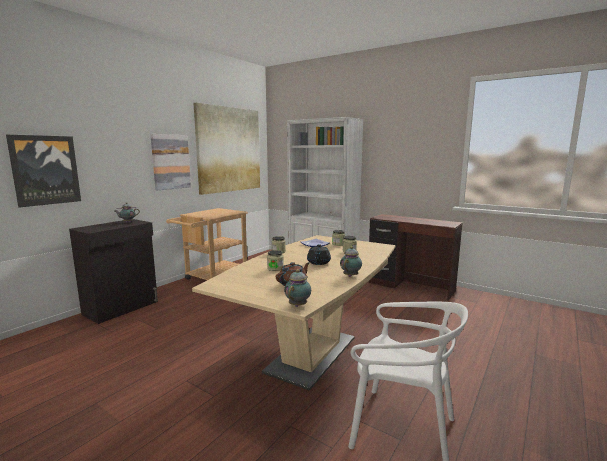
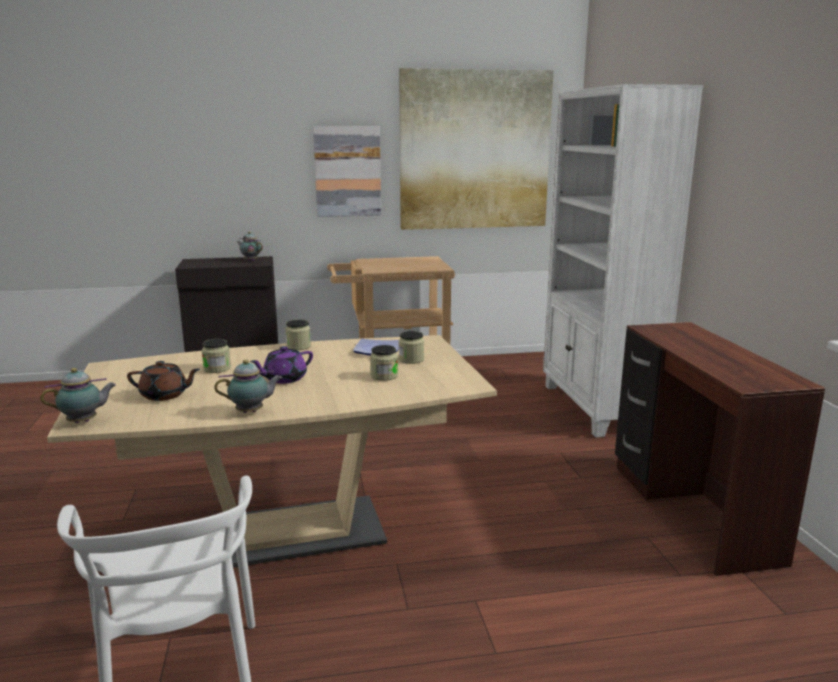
camera: 45 degrees right, 5 degrees up
picture [6,135,81,208] -> none
black teapot [307,244,331,265] -> purple teapot [250,346,313,384]

